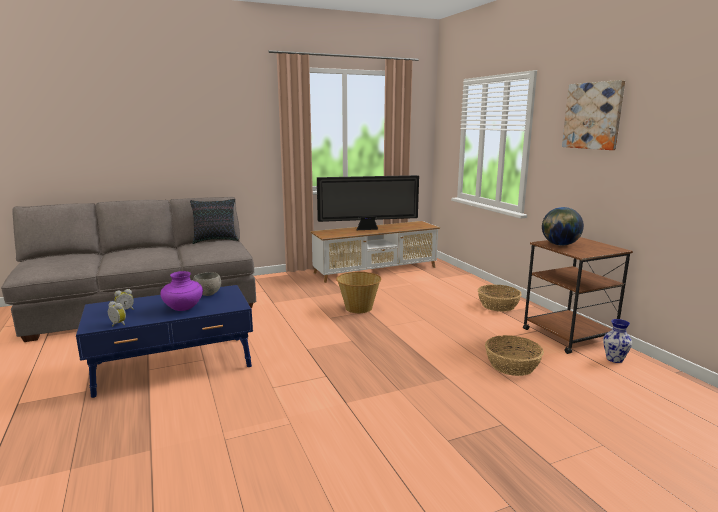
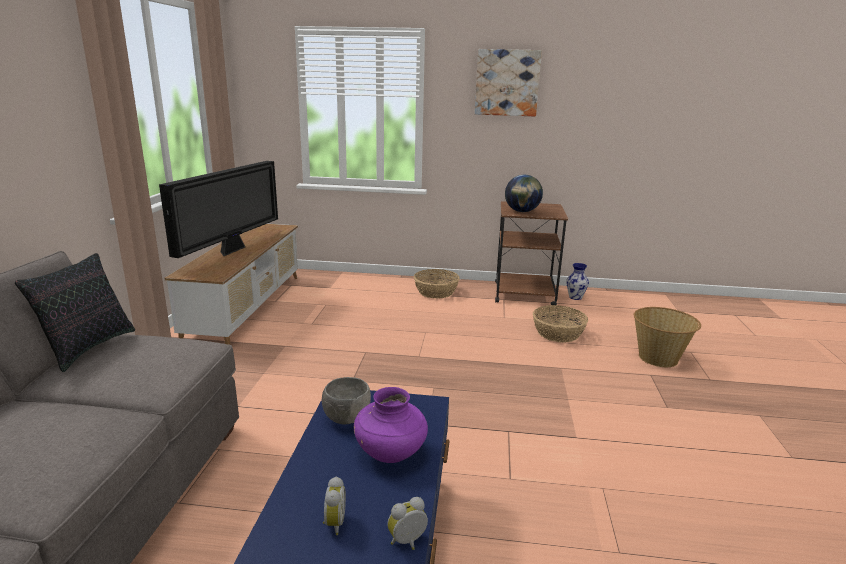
camera: 60 degrees left, 5 degrees up
basket [336,272,381,313] -> basket moved to [634,307,701,367]

